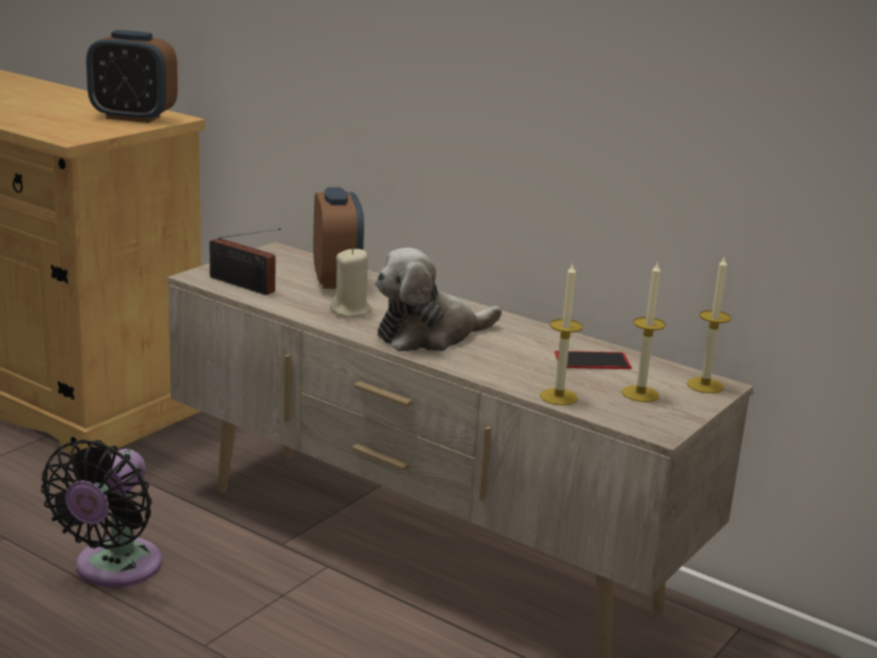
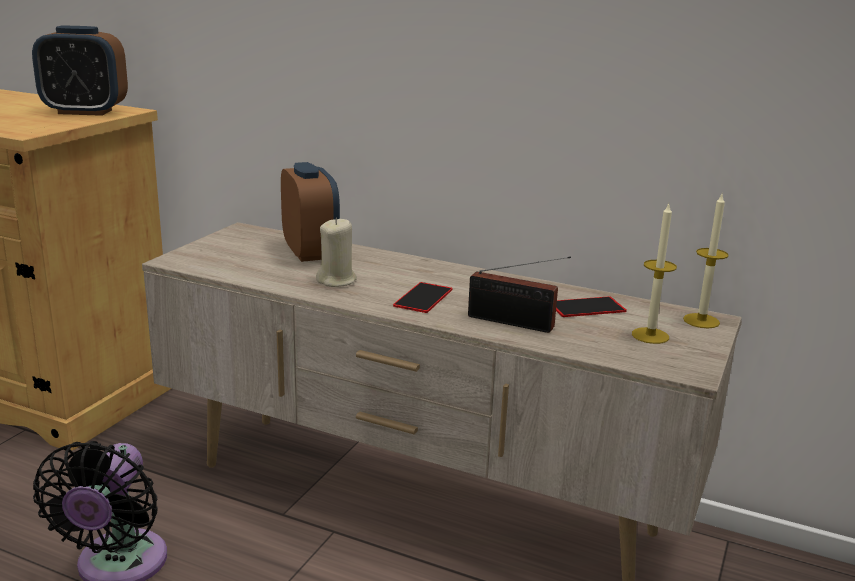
camera: 10 degrees left, 0 degrees up
radio [210,228,281,295] -> radio moved to [468,256,571,333]
plush toy [375,248,502,351] -> phone [393,282,453,313]
candle [540,262,583,405] -> none

